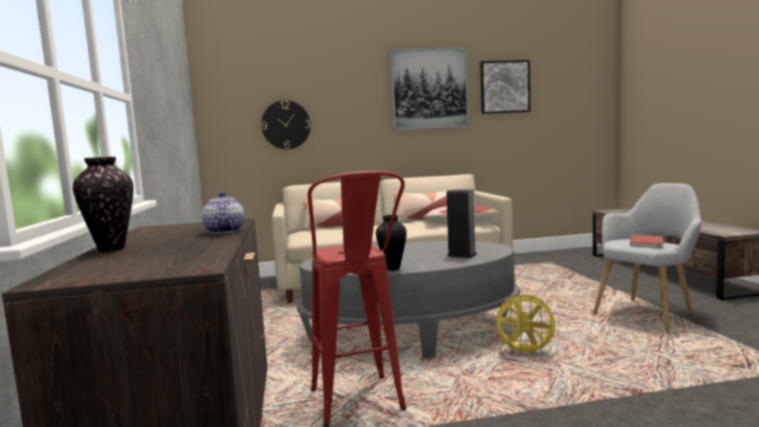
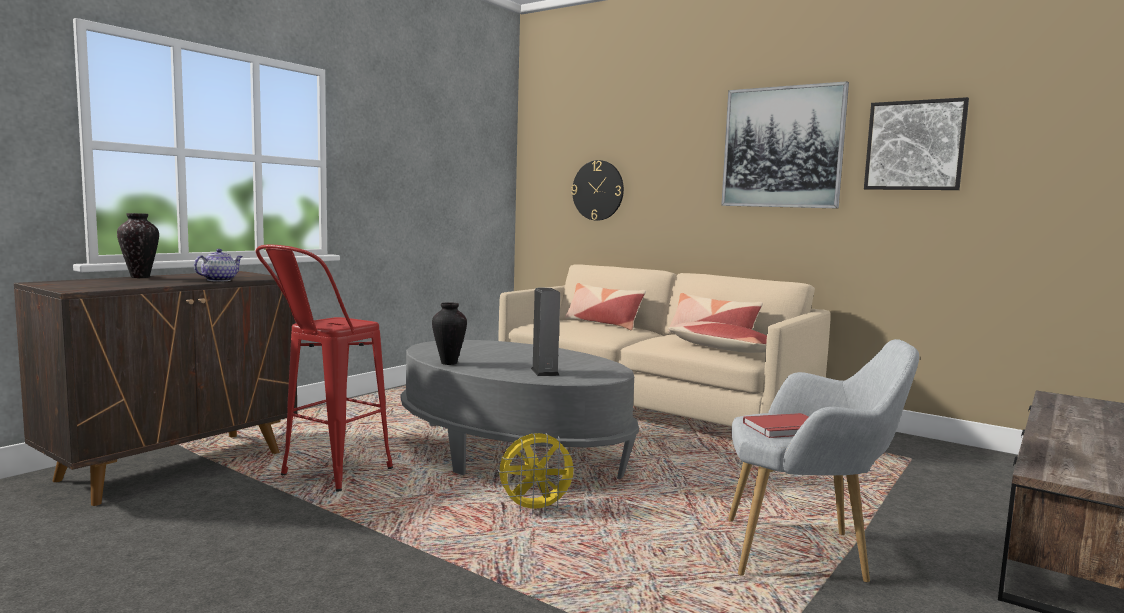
camera: 45 degrees right, 0 degrees up
yellow fan [493,294,560,356] -> yellow fan turned 75 degrees counterclockwise [498,433,579,514]

